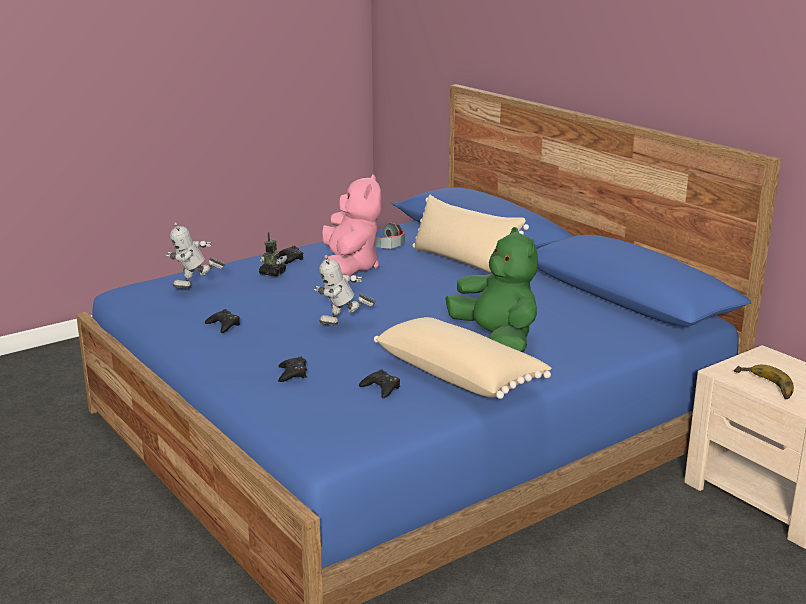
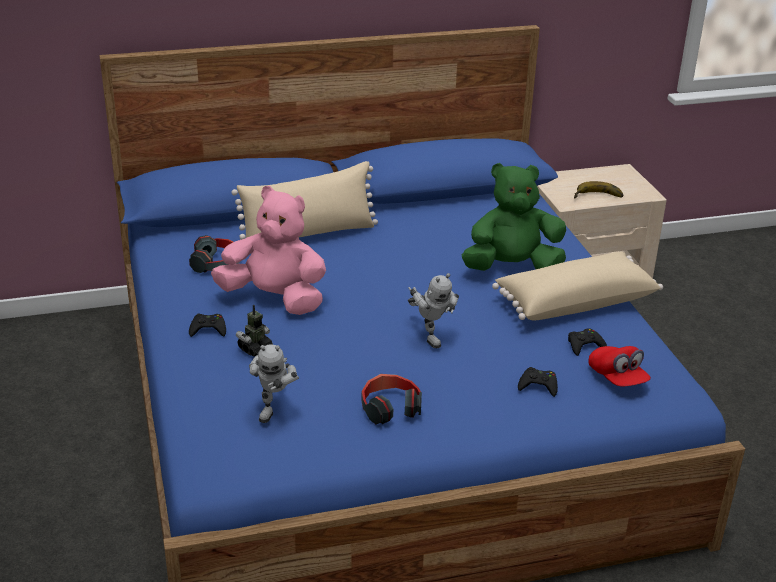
camera: 70 degrees left, 10 degrees up
black game controller [205,309,240,333] -> headphones [361,374,422,424]
toy robot [314,255,376,326] -> toy robot turned 45 degrees counterclockwise [408,273,459,348]
none -> red cap [589,346,651,386]

